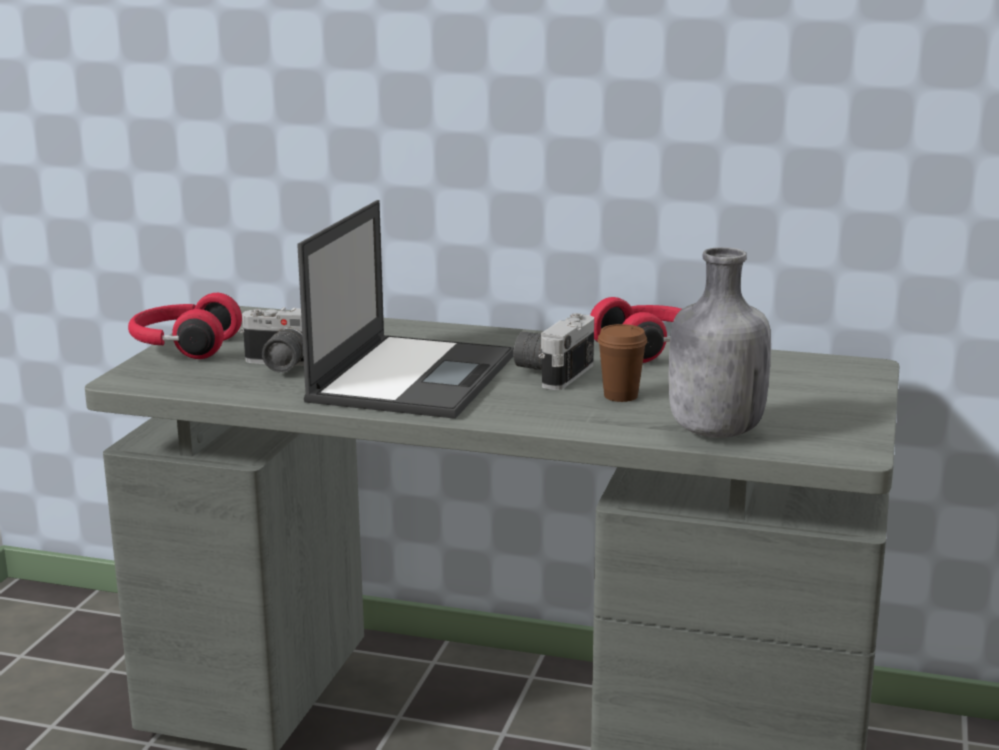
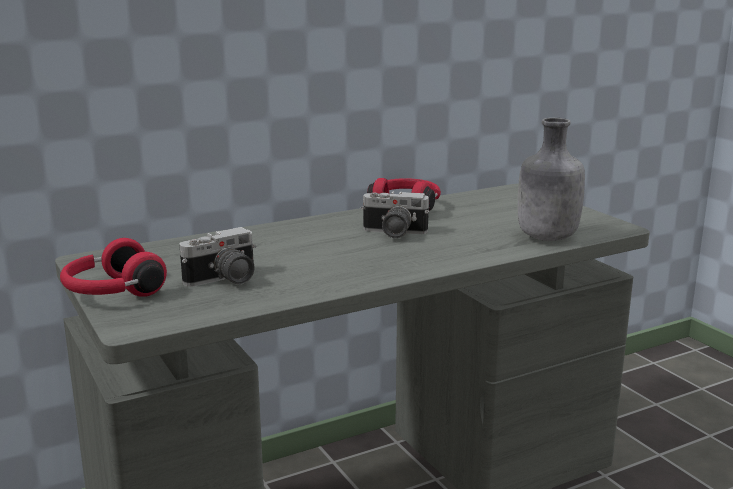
camera: 45 degrees left, 0 degrees up
laptop [297,200,514,419] -> none
camera [514,313,594,390] -> camera turned 60 degrees counterclockwise [360,191,429,238]
brown cup [597,324,647,402] -> none

